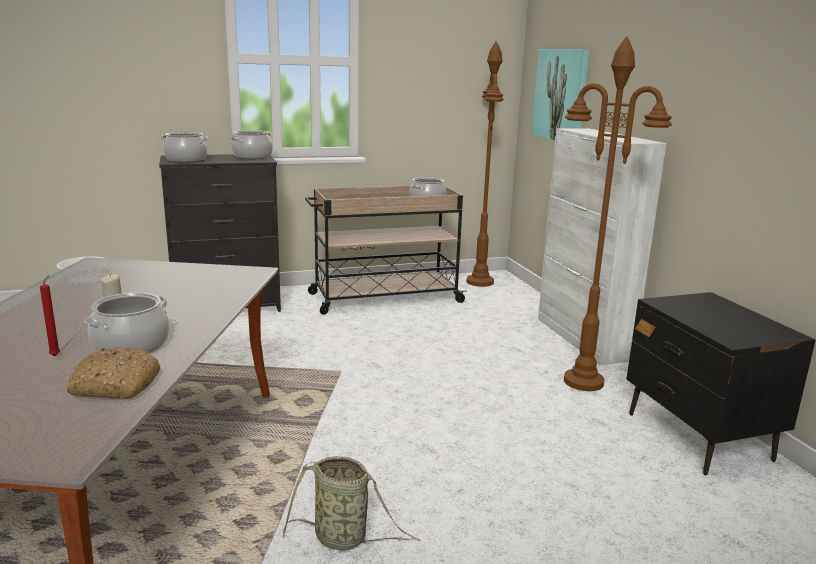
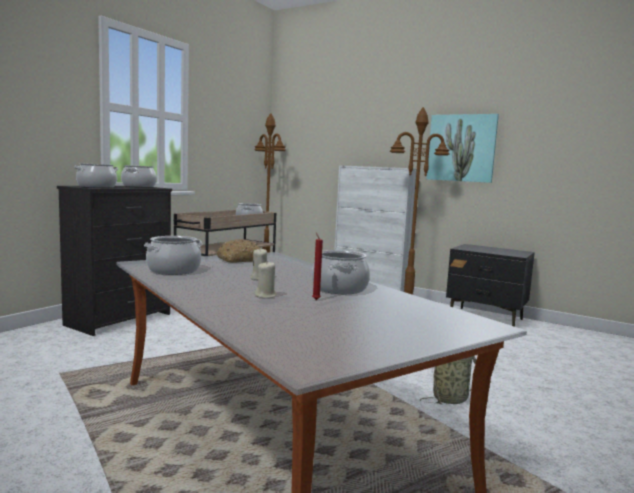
camera: 40 degrees left, 10 degrees down
bowl [56,256,108,286] -> cooking pot [144,236,203,275]
bread [67,346,161,399] -> bread moved to [217,239,261,263]
picture [531,49,589,140] -> picture moved to [426,114,499,183]
none -> beige candle [255,262,277,298]

